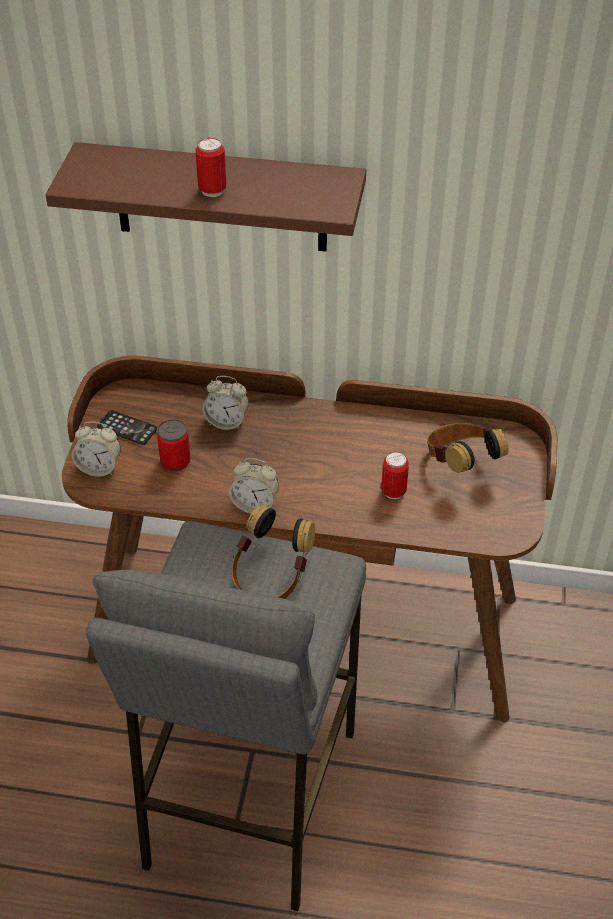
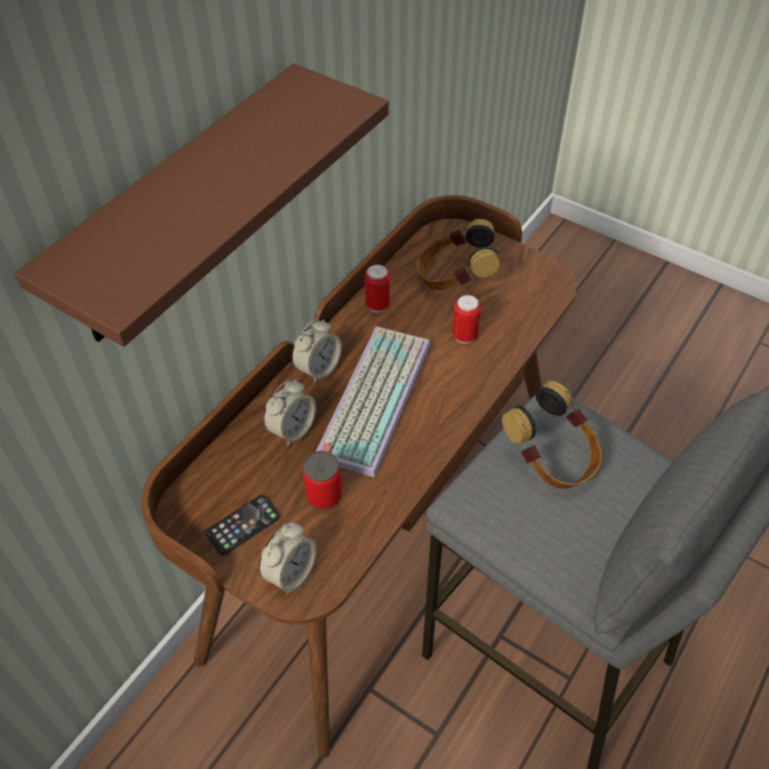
camera: 65 degrees left, 5 degrees up
can [195,138,227,197] -> can moved to [364,264,390,312]
alarm clock [229,458,279,514] -> alarm clock moved to [292,318,342,383]
none -> keyboard [316,326,430,477]

